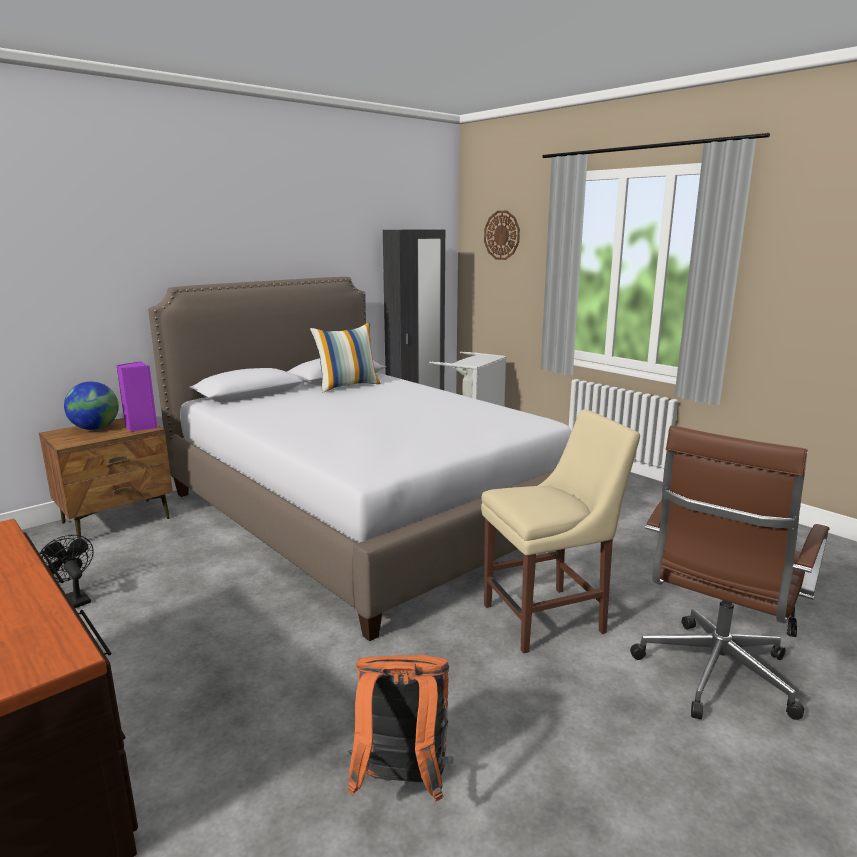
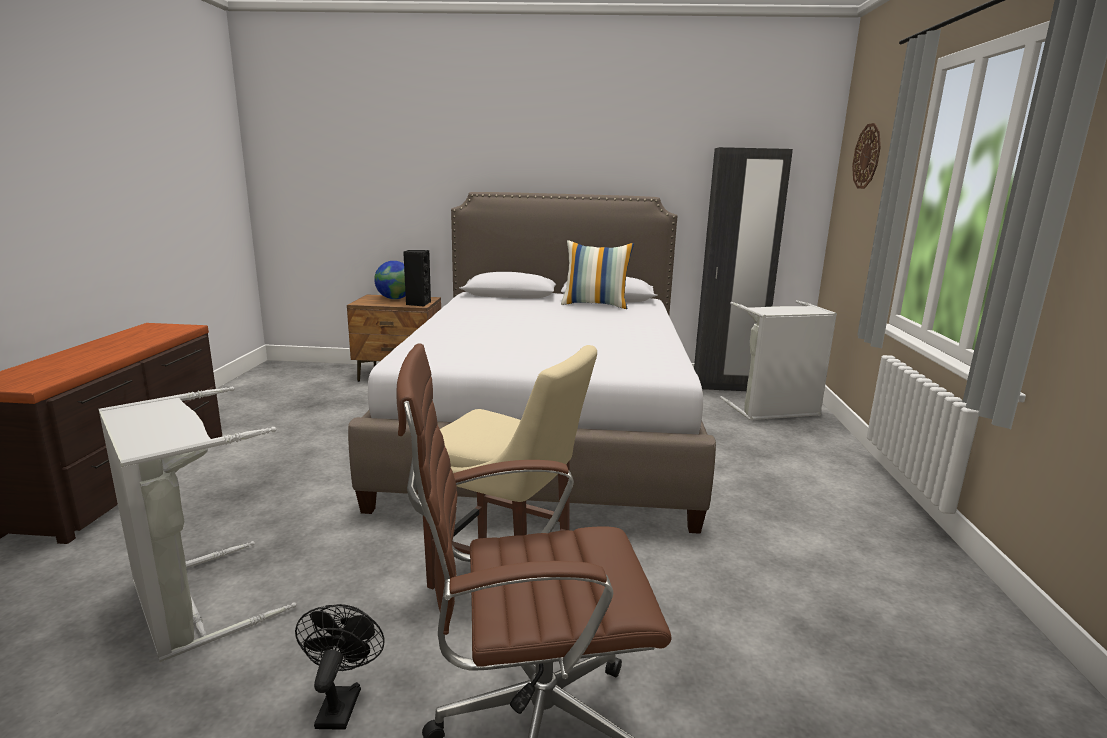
camera: 45 degrees right, 0 degrees up
black fan [40,535,94,608] -> black fan moved to [295,604,385,730]
purple speaker [117,361,158,432] -> black speaker [403,250,431,307]
orange backpack [347,655,453,802] -> grey laundry basket [99,386,296,662]

